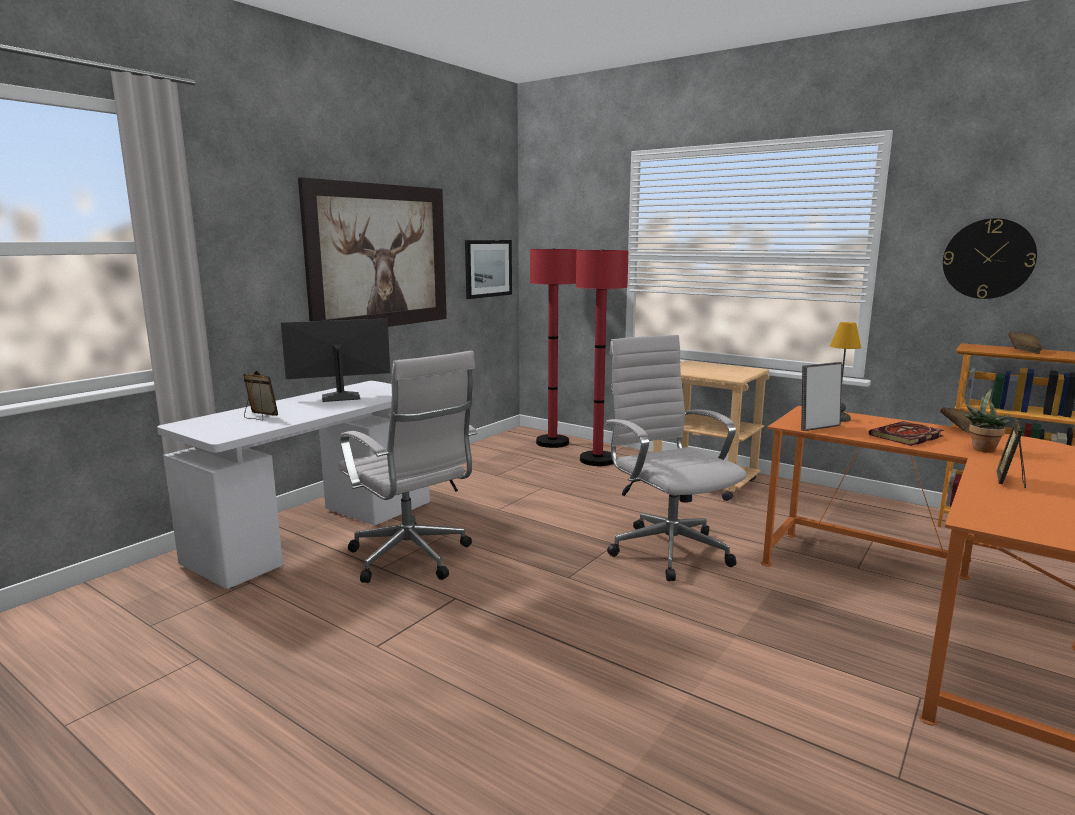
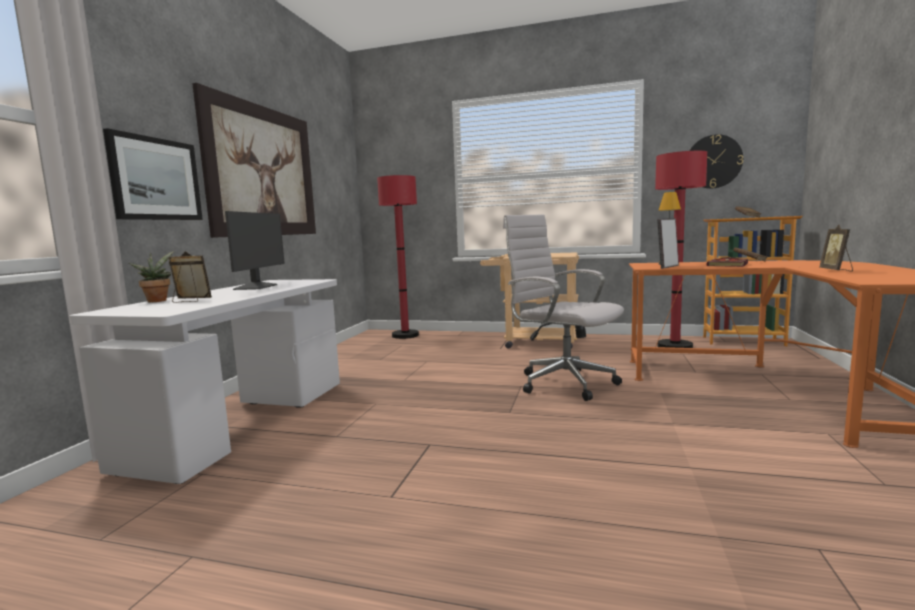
camera: 20 degrees left, 5 degrees down
monitor [281,319,390,402] -> monitor turned 135 degrees clockwise [225,211,285,290]
white office chair [338,351,477,583] -> none
picture [465,240,512,299] -> picture moved to [103,128,203,220]
red floor lamp [576,249,629,466] -> red floor lamp moved to [655,151,707,348]
potted plant [963,389,1010,453] -> potted plant moved to [129,251,174,302]

